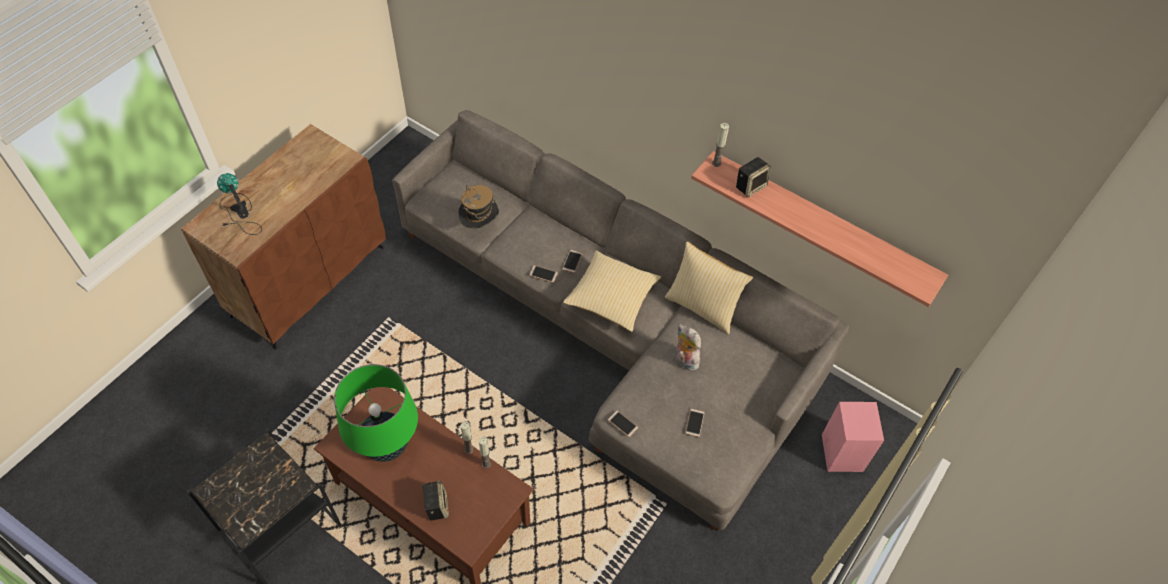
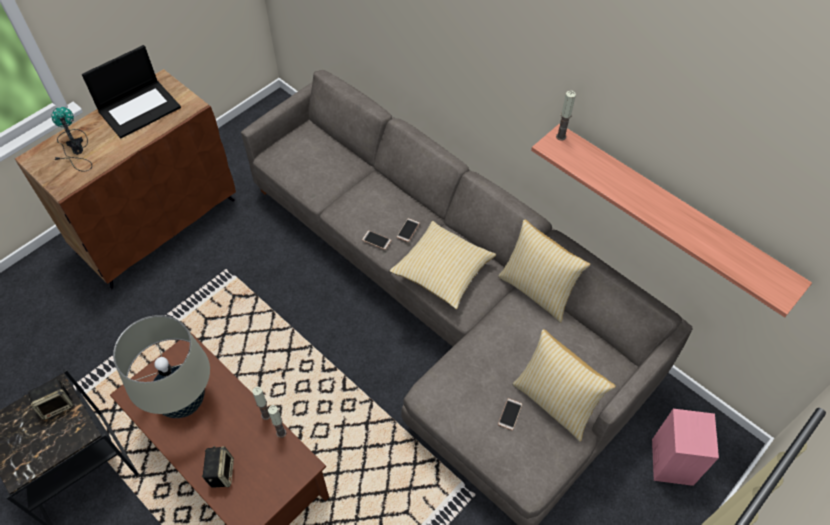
camera: 10 degrees right, 0 degrees up
green table lamp [334,364,418,462] -> beige table lamp [113,315,210,418]
hat [458,185,499,228] -> none
phone [608,410,638,437] -> none
plush toy [676,324,701,371] -> none
speaker [736,157,771,197] -> speaker moved to [28,379,73,420]
none -> laptop [82,45,181,139]
none -> pillow [513,329,616,442]

